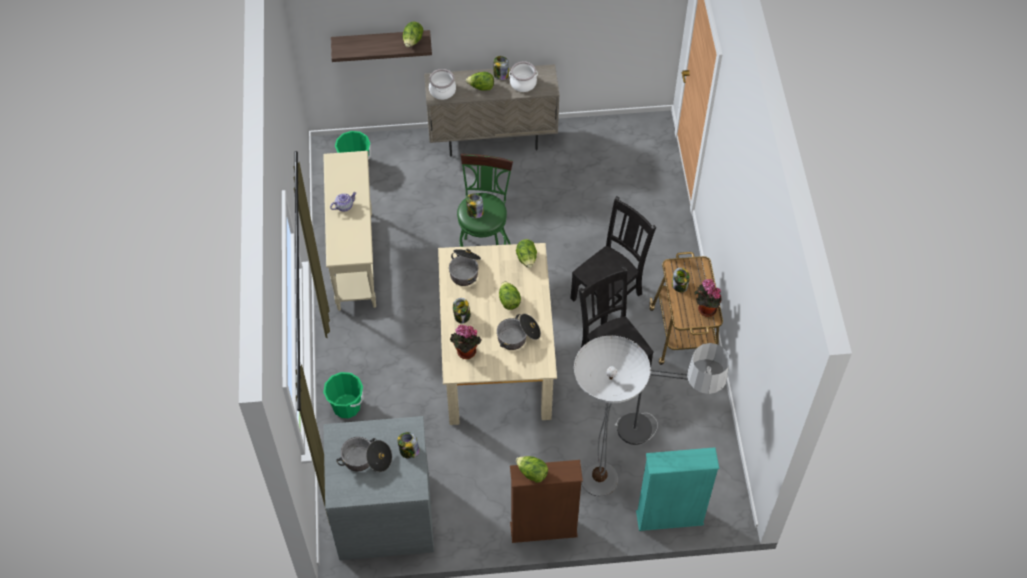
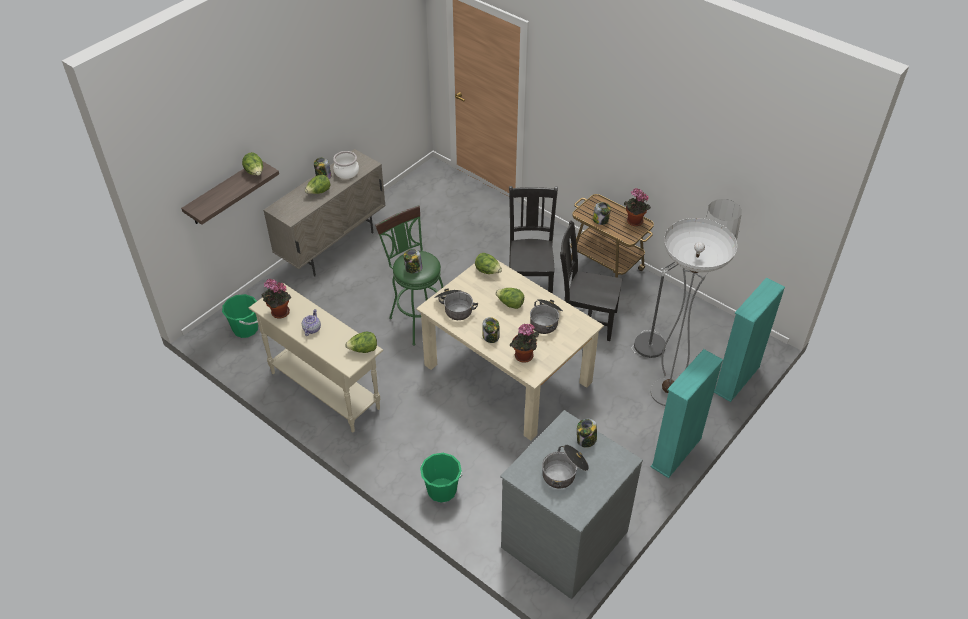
camera: 45 degrees left, 10 degrees down
cooking pot [429,69,456,100] -> none
brown bookcase [510,460,583,543] -> turquoise bookcase [651,349,723,478]
lettuce [516,456,548,483] -> lettuce moved to [345,332,377,353]
none -> potted plant [261,279,292,319]

